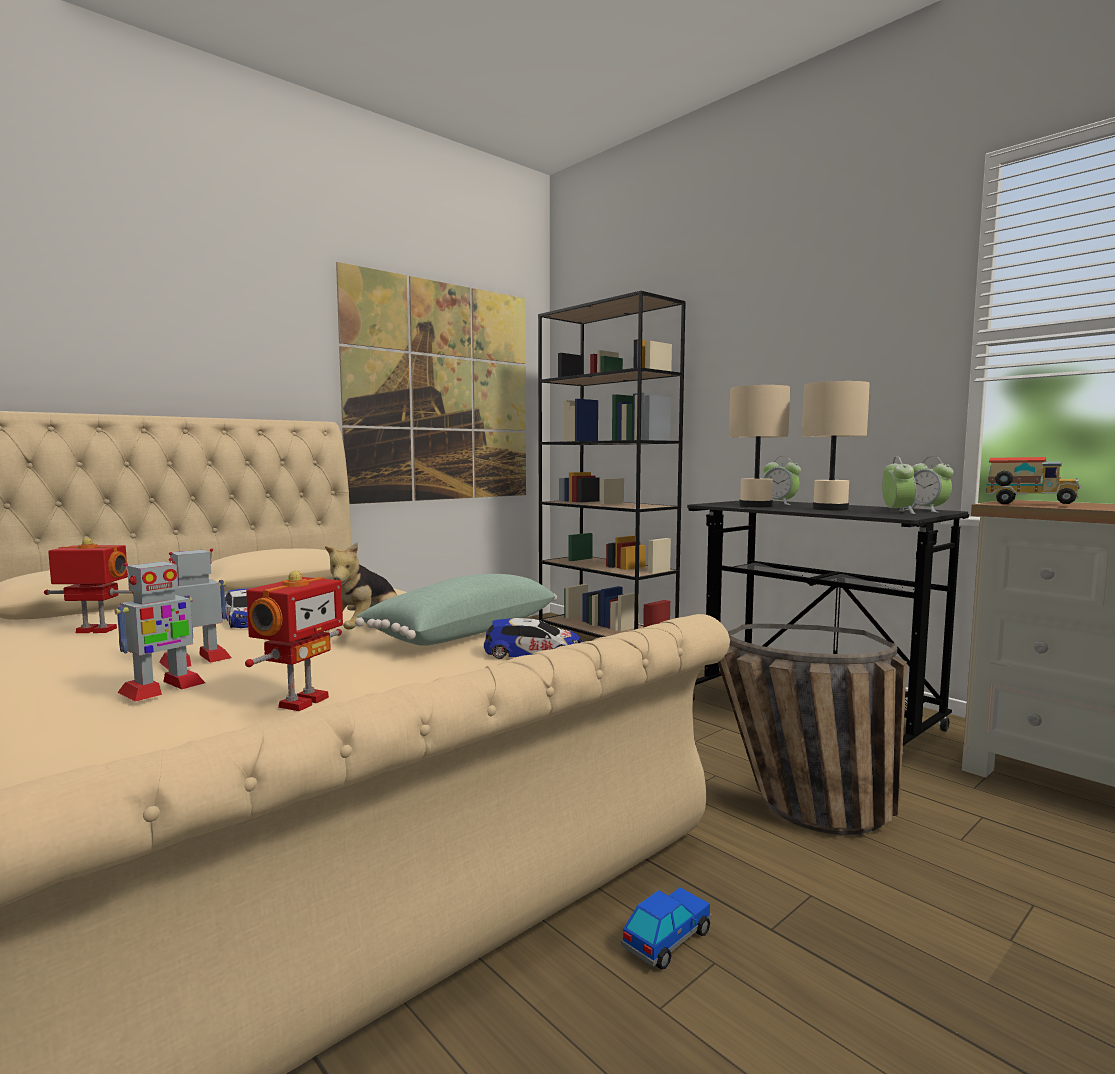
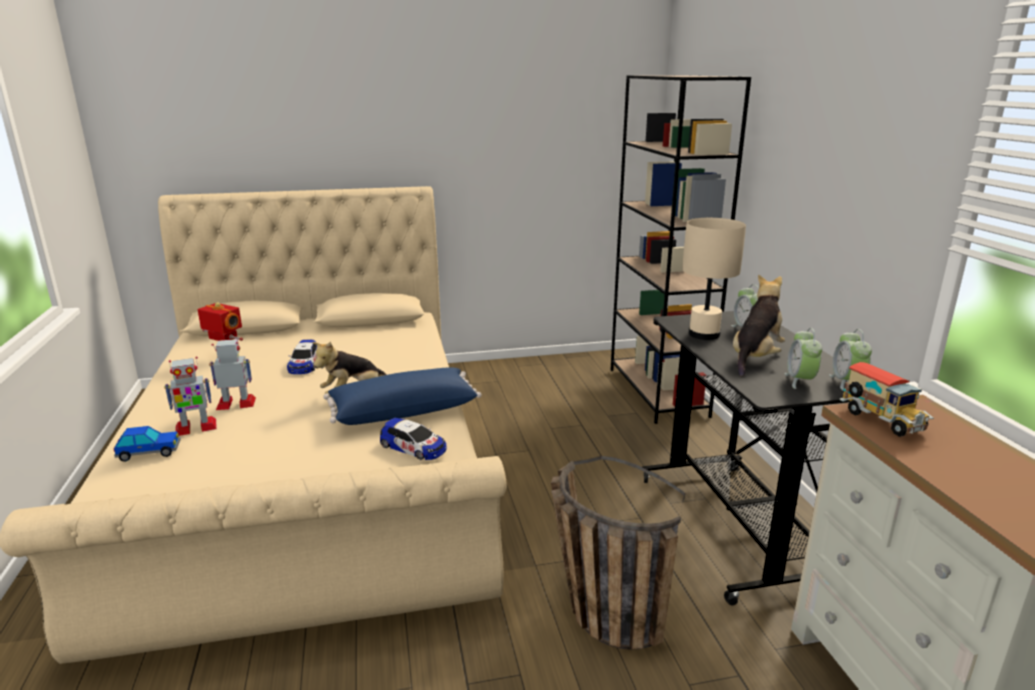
camera: 30 degrees right, 15 degrees up
toy robot [245,571,343,711] -> none
picture [336,262,526,504] -> none
green pillow [355,574,557,646] -> blue pillow [323,368,482,425]
toy car [621,888,712,970] -> toy car moved to [114,426,181,462]
beige table lamp [802,381,869,511] -> plush toy [733,274,785,377]
alarm clock [882,457,916,514] -> alarm clock turned 150 degrees clockwise [784,328,822,389]

